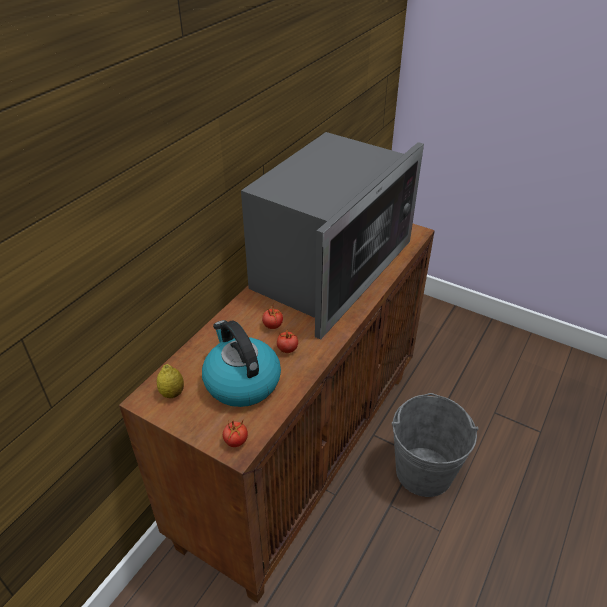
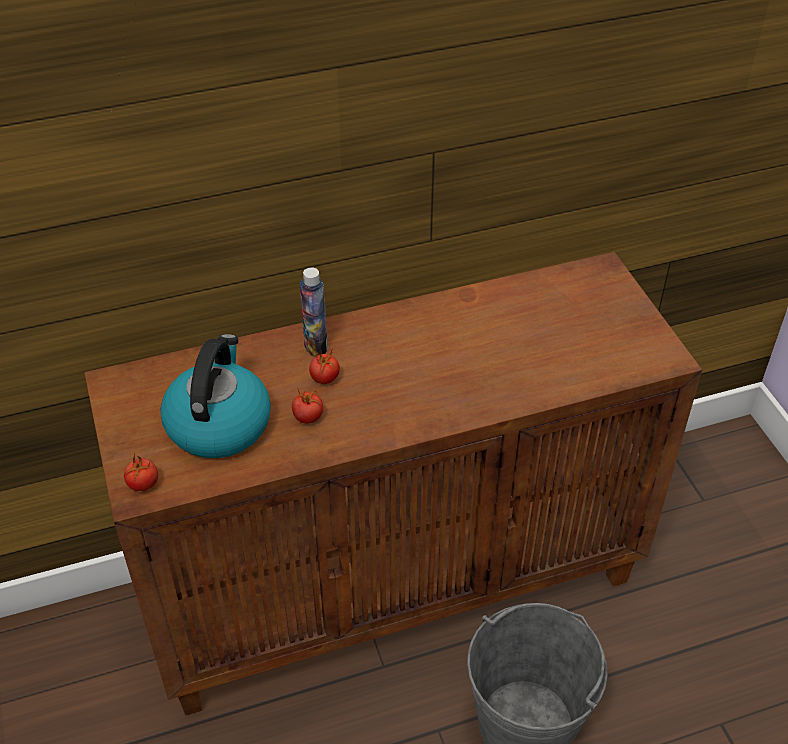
camera: 40 degrees right, 5 degrees up
lemon [157,364,184,398] -> none
microwave [241,132,424,340] -> none
none -> bottle [300,267,328,357]

